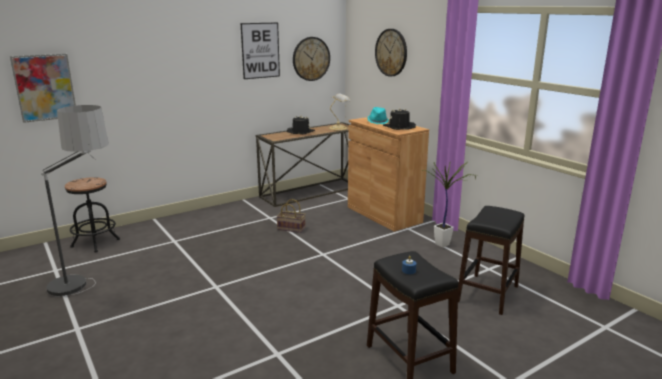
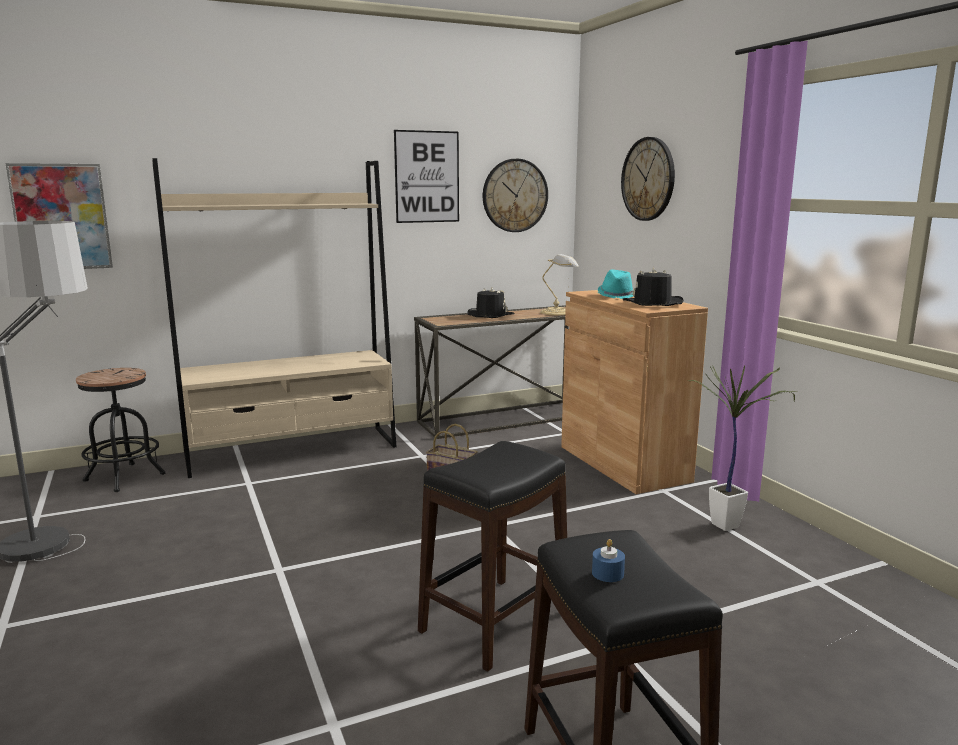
camera: 10 degrees right, 5 degrees down
black stool [458,206,524,315] -> black stool moved to [418,441,567,672]
none -> beige bookcase [152,158,396,478]

